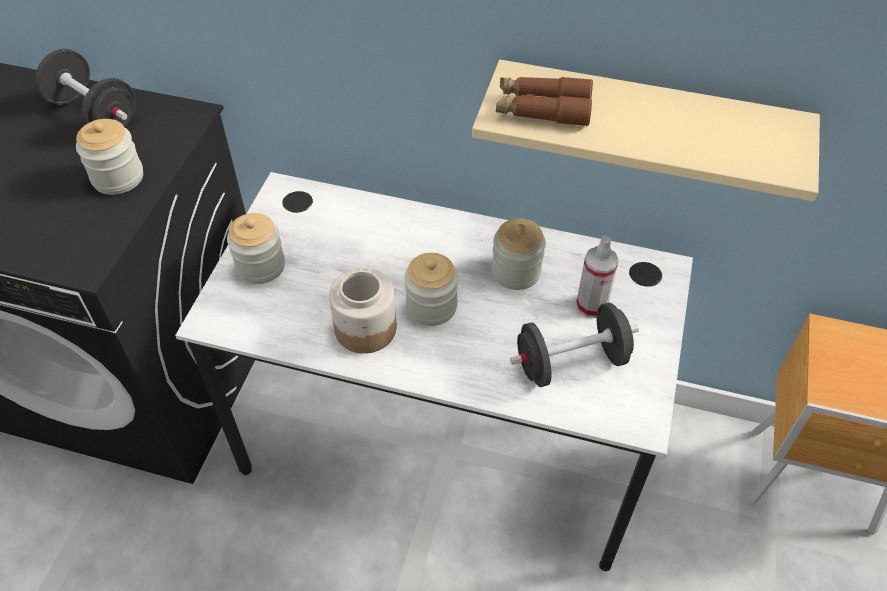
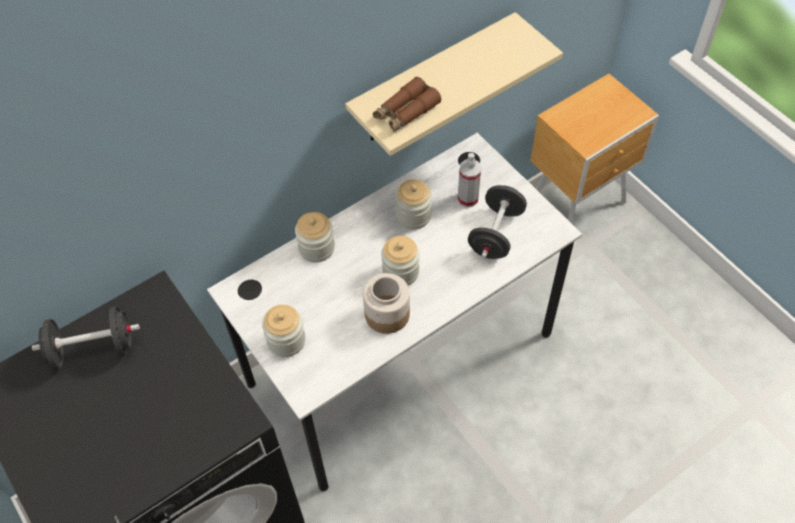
camera: 50 degrees left, 5 degrees up
jar [76,119,143,195] -> jar moved to [295,212,335,263]

